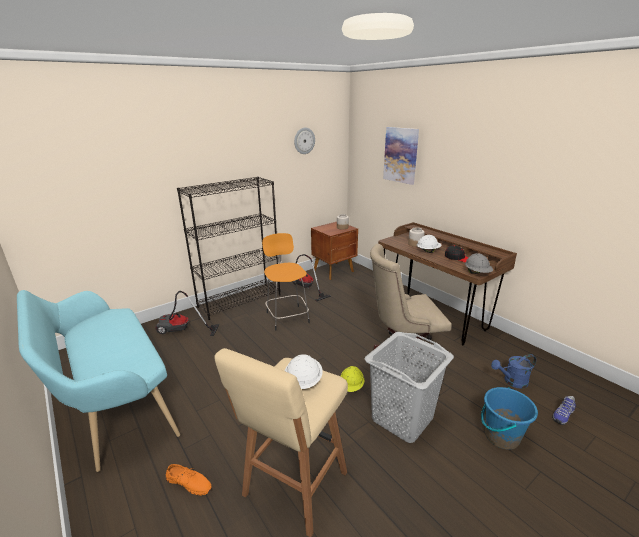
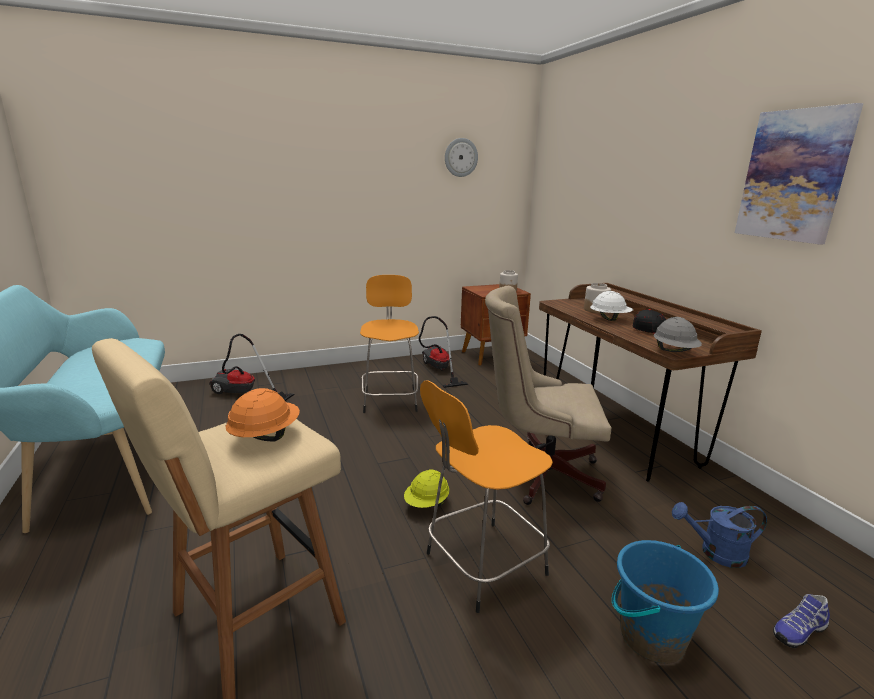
camera: 15 degrees right, 5 degrees down
orange shoe [166,464,212,495] -> none
black bookcase [177,176,280,320] -> none
white hard hat [285,354,323,389] -> orange hard hat [226,388,300,441]
grey laundry basket [364,332,454,443] -> orange stool [420,380,553,613]
picture [383,127,419,185] -> picture moved to [735,103,863,244]

